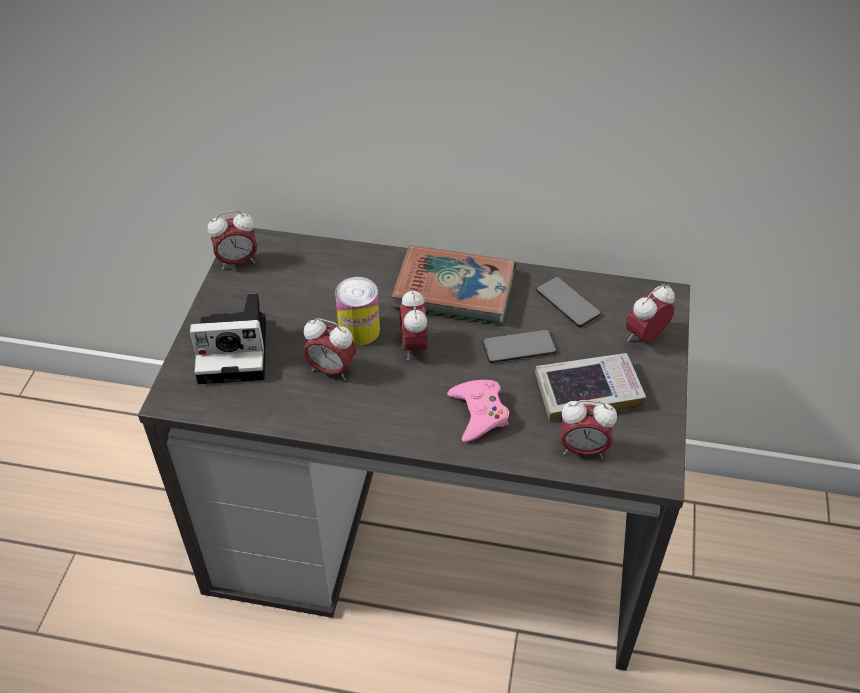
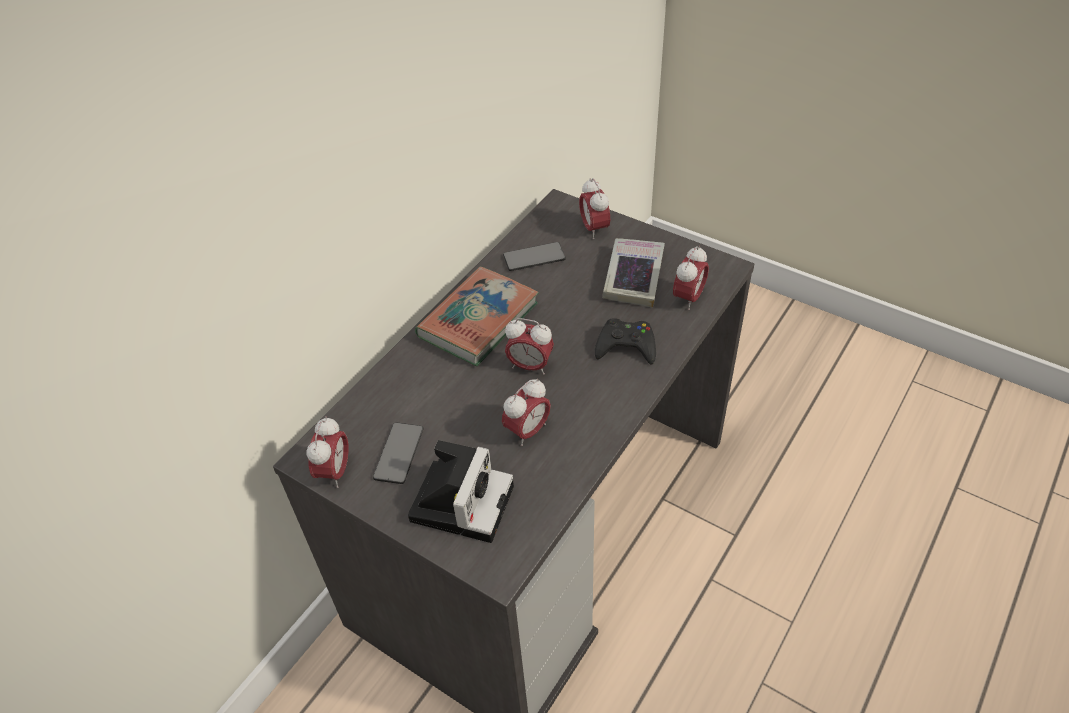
camera: 65 degrees left, 0 degrees up
can [335,277,380,346] -> none
pink game controller [447,380,509,442] -> black game controller [595,318,656,364]
phone [482,330,557,363] -> phone moved to [373,422,424,484]

